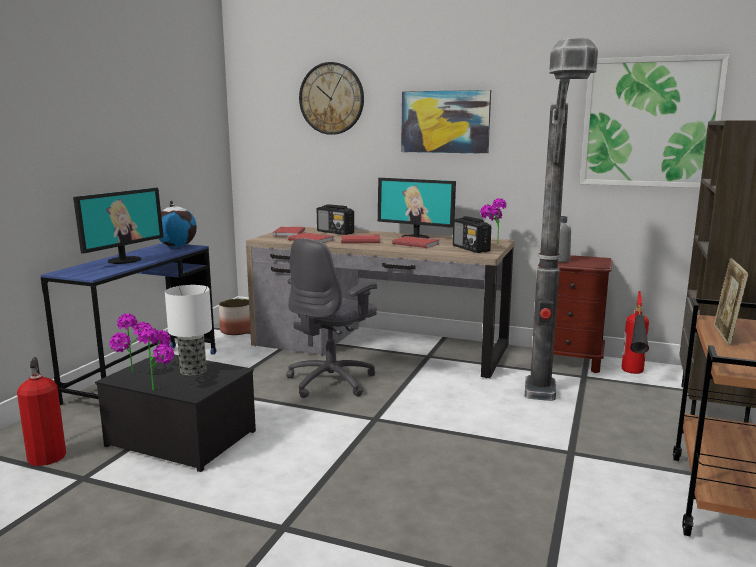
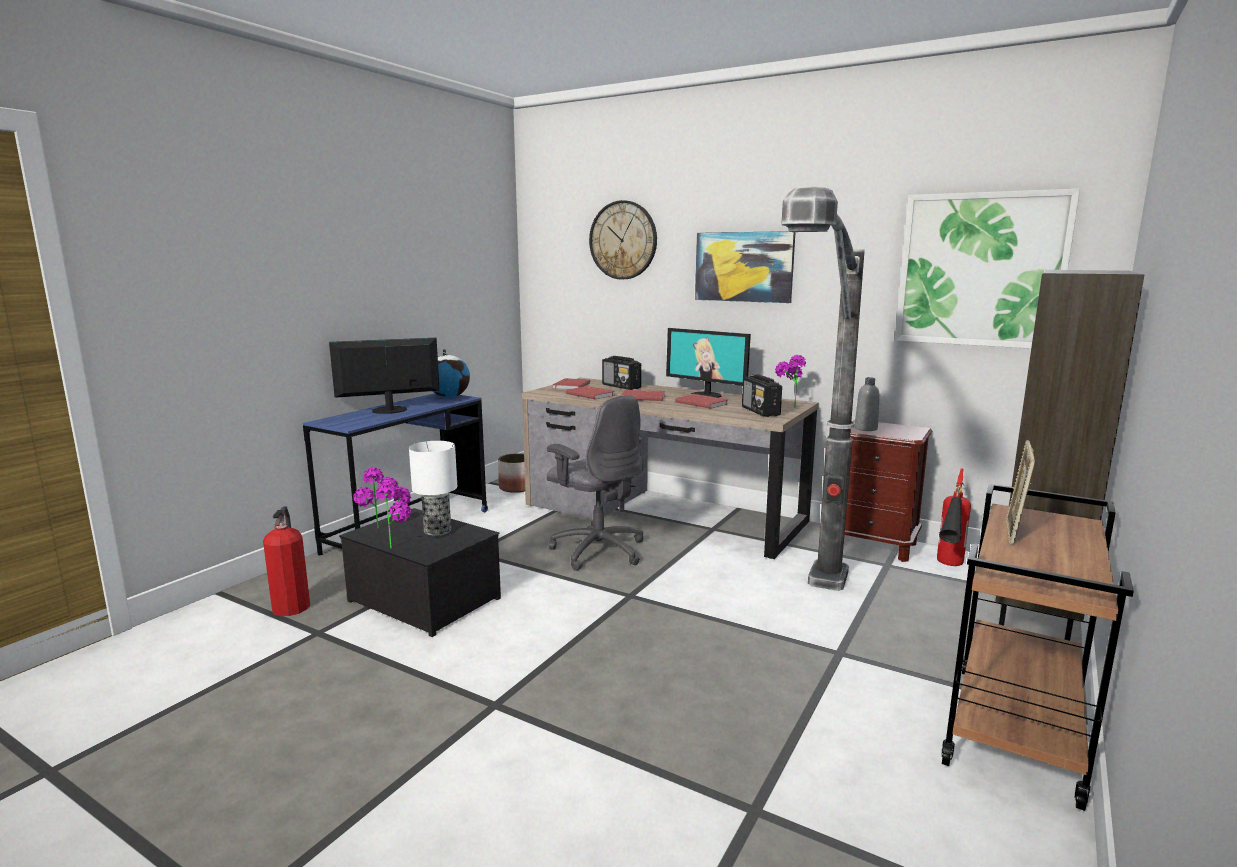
camera: 10 degrees right, 0 degrees up
monitor [73,188,164,264] -> monitor turned 150 degrees counterclockwise [329,338,440,414]
grey office chair [286,239,377,398] -> grey office chair turned 90 degrees counterclockwise [547,395,644,571]

